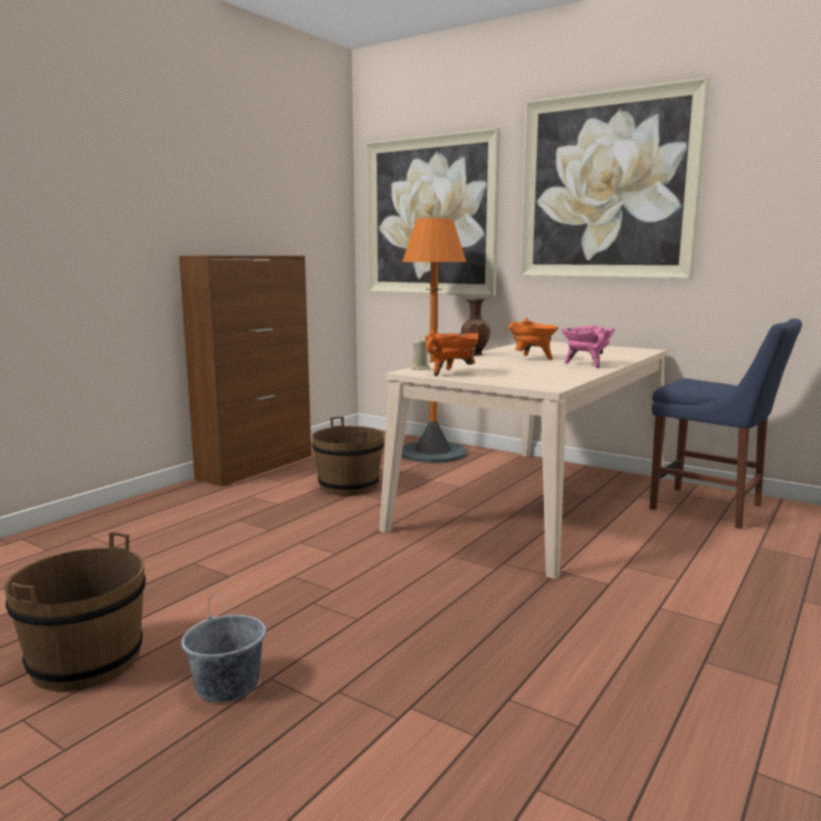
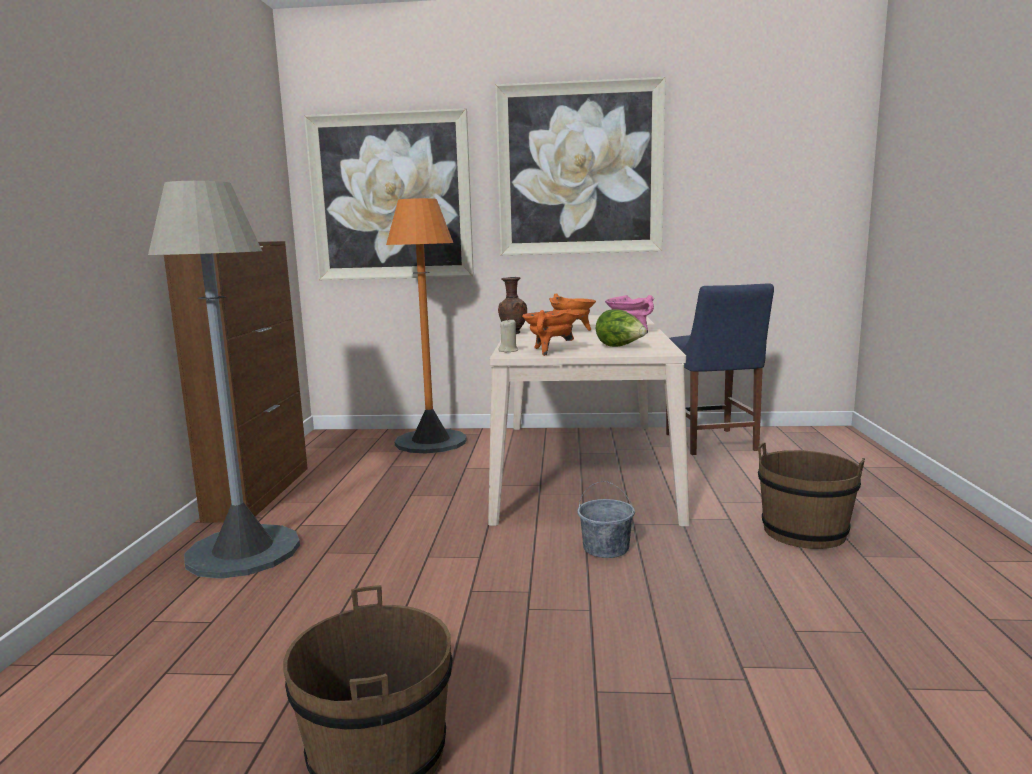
camera: 30 degrees left, 0 degrees up
grey bucket [181,595,266,702] -> grey bucket moved to [577,481,635,558]
brown bucket [312,417,384,495] -> brown bucket moved to [758,442,865,549]
blue chair [650,318,802,529] -> blue chair turned 75 degrees clockwise [666,283,774,455]
none -> grey floor lamp [148,181,300,579]
none -> lettuce [596,309,647,347]

